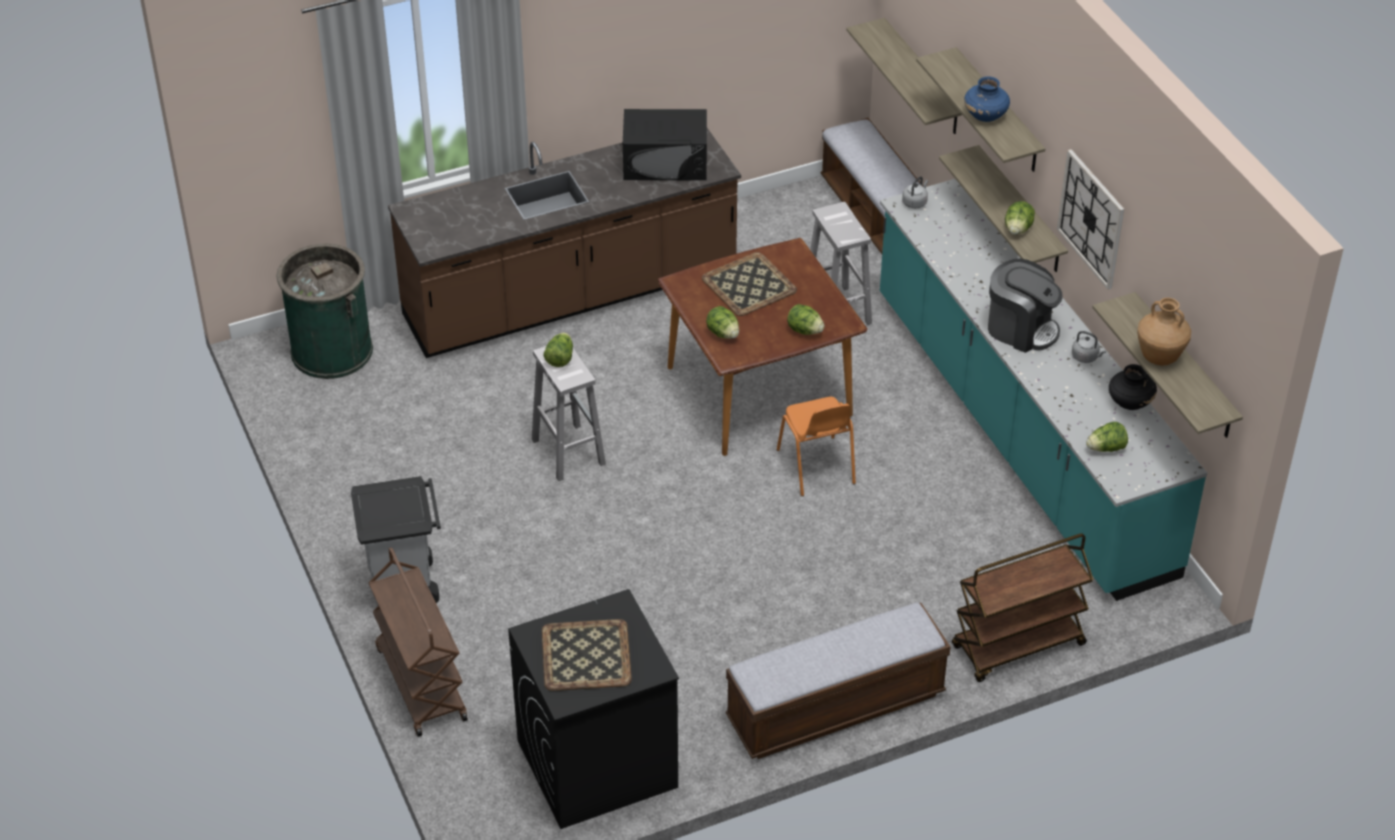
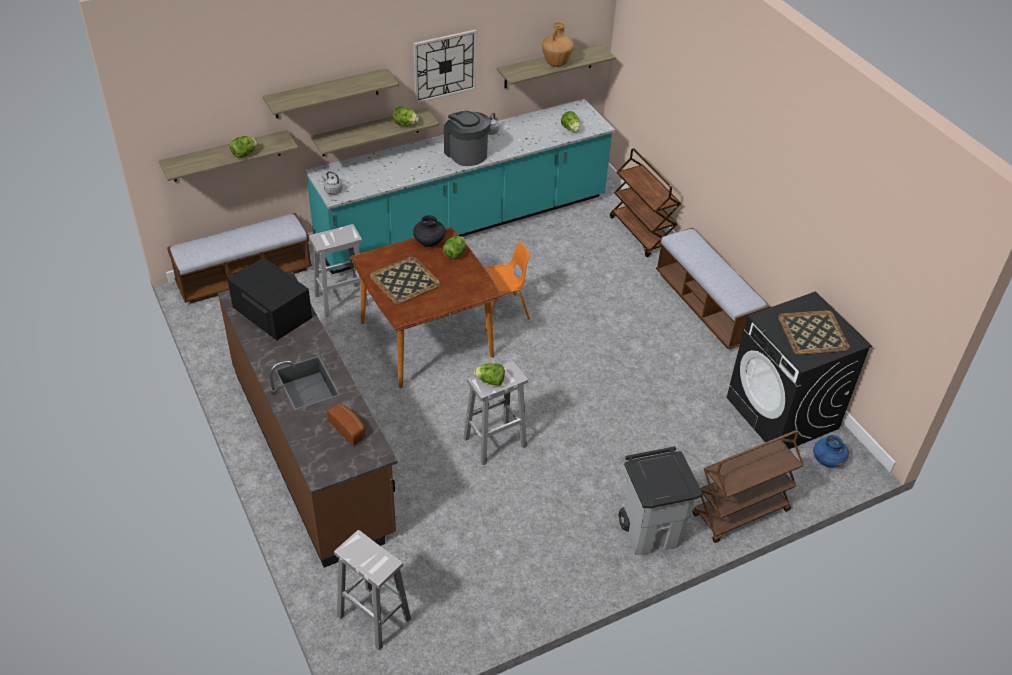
camera: 95 degrees left, 0 degrees up
green trash can [277,244,373,379] -> white stool [334,530,411,650]
black microwave [623,109,707,180] -> black microwave turned 45 degrees counterclockwise [227,257,312,341]
lettuce [706,306,739,339] -> lettuce moved to [230,136,258,158]
blue vase [964,76,1010,122] -> blue vase moved to [813,435,849,468]
coffee machine [988,259,1063,353] -> coffee machine turned 60 degrees counterclockwise [444,111,491,166]
black vase [1109,364,1157,410] -> black vase moved to [413,215,445,247]
none -> bread [327,404,366,446]

